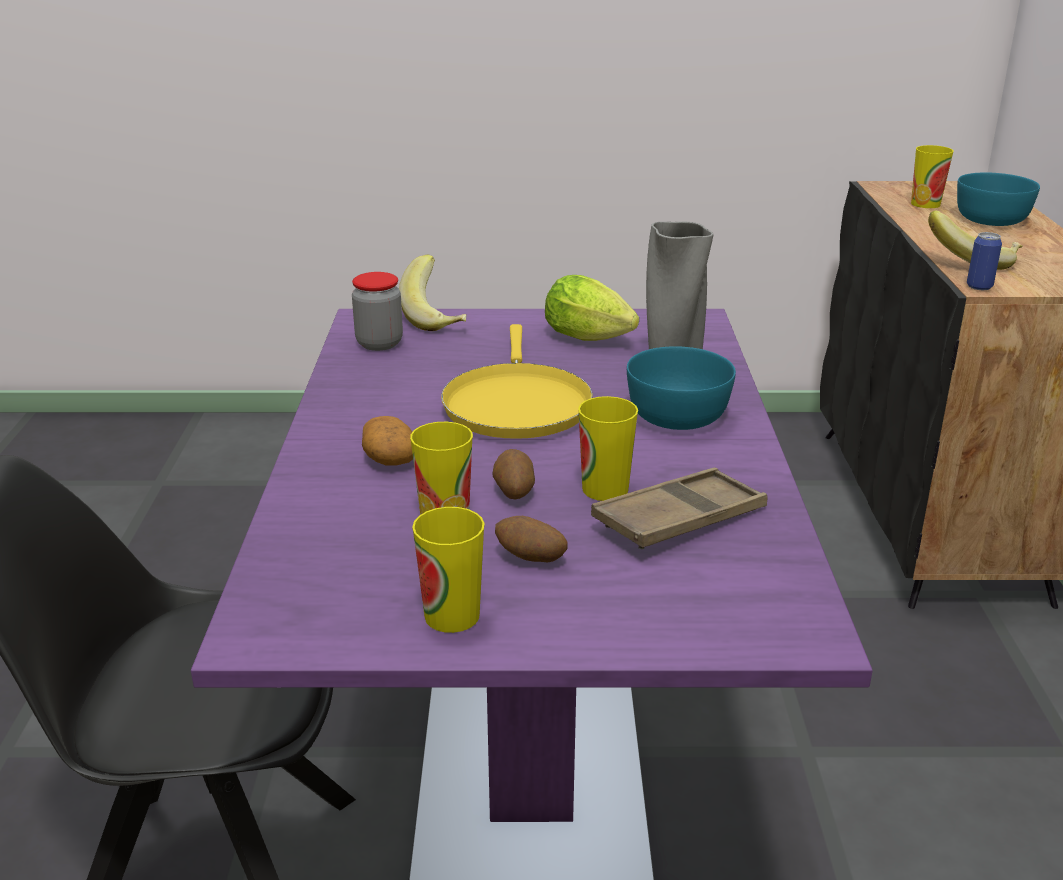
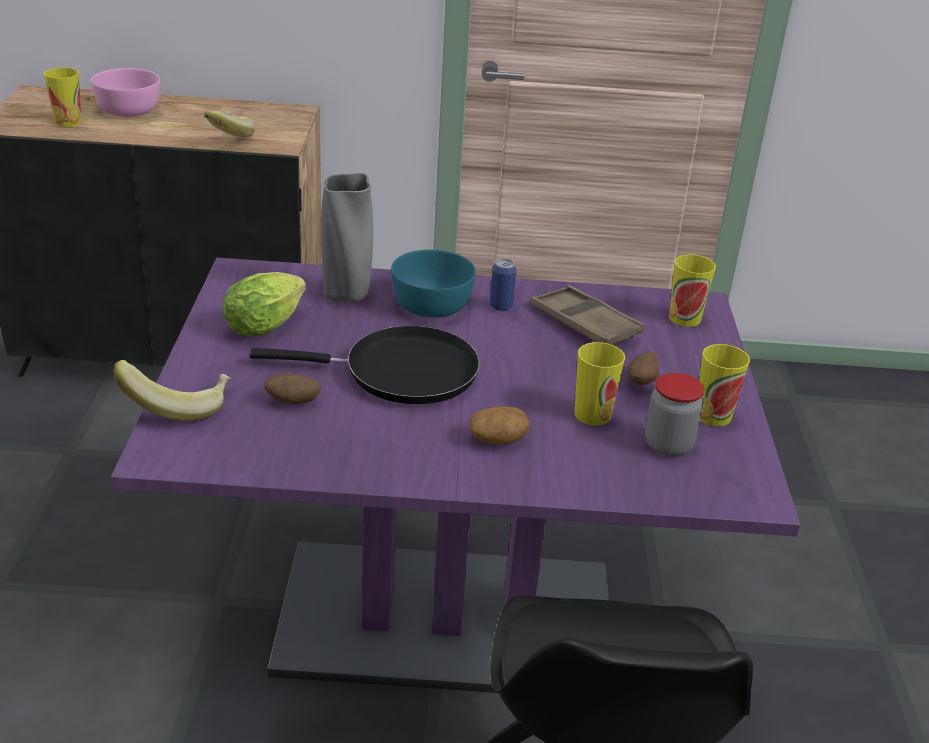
camera: 90 degrees left, 5 degrees up
jar [352,272,403,351] -> jar moved to [645,373,704,457]
yellow frying pan [441,324,593,439] -> black frying pan [249,326,480,404]
potato [493,449,535,499] -> potato moved to [264,373,321,404]
cup [578,396,638,501] -> cup moved to [669,254,716,327]
turquoise bowl [957,172,1040,226] -> pink bowl [91,68,160,117]
can [967,232,1002,290] -> can moved to [490,258,516,311]

